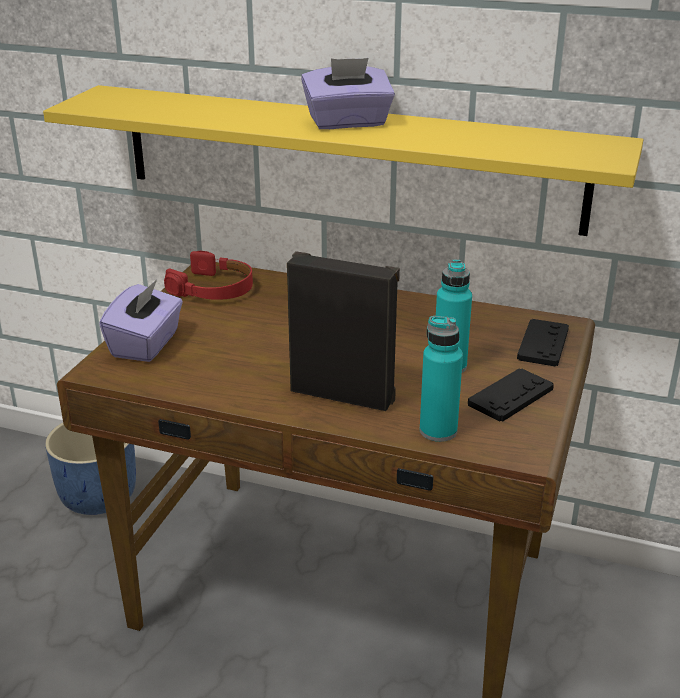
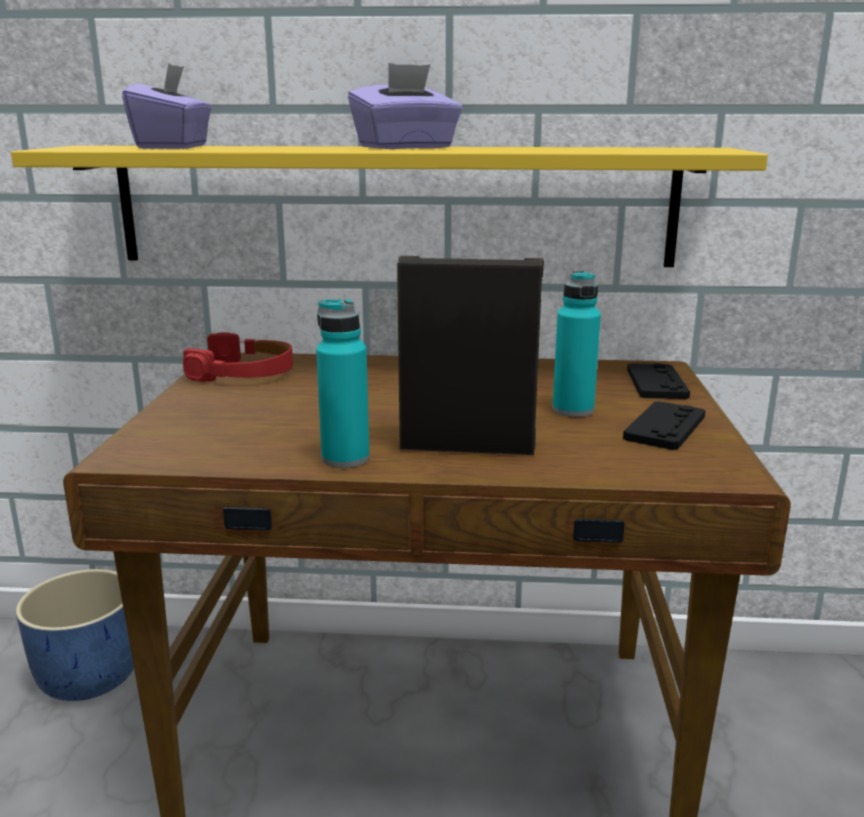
camera: 15 degrees left, 10 degrees down
purple tissue box [99,280,183,362] -> purple tissue box moved to [122,63,211,149]
turquoise bottle [420,316,463,442] -> turquoise bottle moved to [316,299,370,468]

